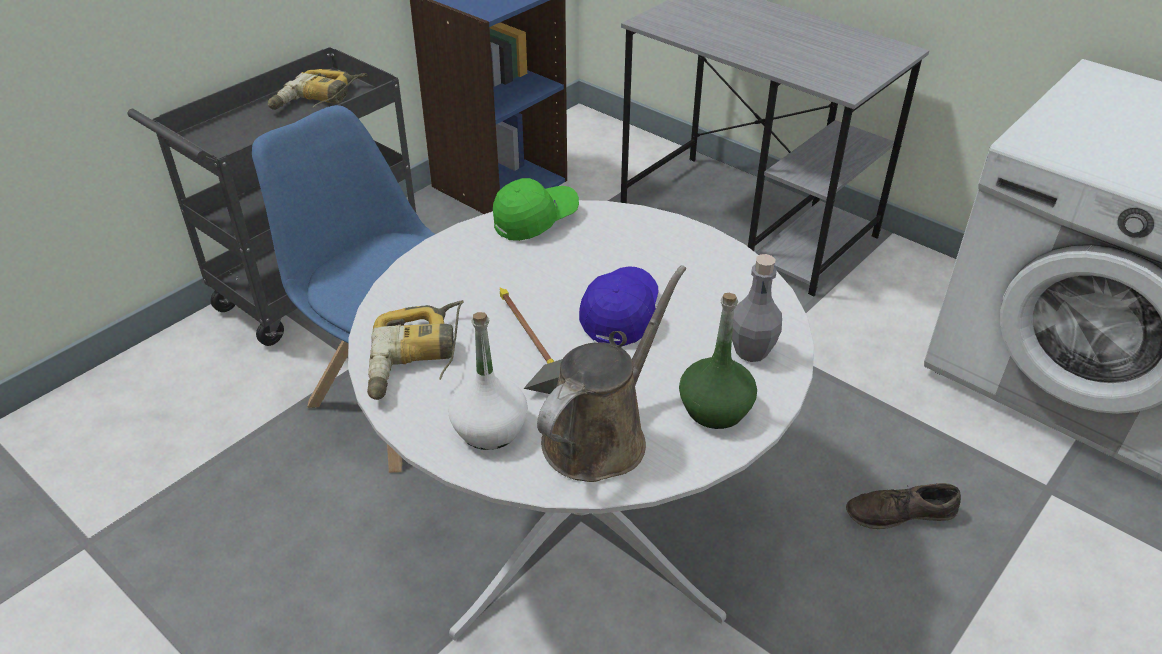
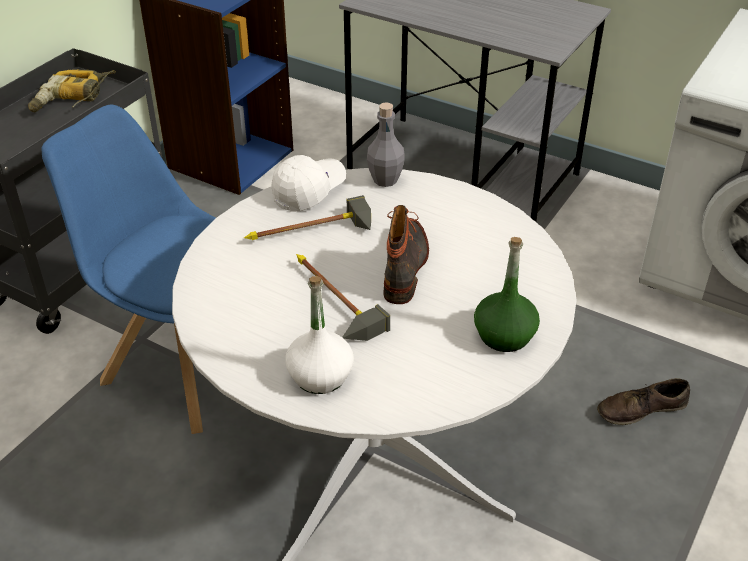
camera: 10 degrees left, 0 degrees up
power drill [367,300,464,400] -> none
green cap [493,178,579,241] -> white cap [271,155,346,212]
brown watering can [537,265,686,482] -> none
blue cap [579,266,659,346] -> boot [383,205,429,304]
grey bottle [732,254,782,362] -> grey bottle moved to [367,102,405,187]
none -> hammer [244,195,371,240]

